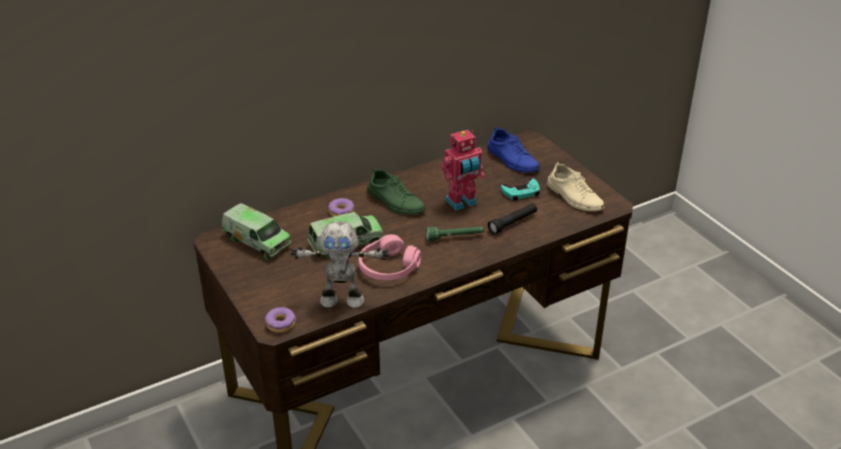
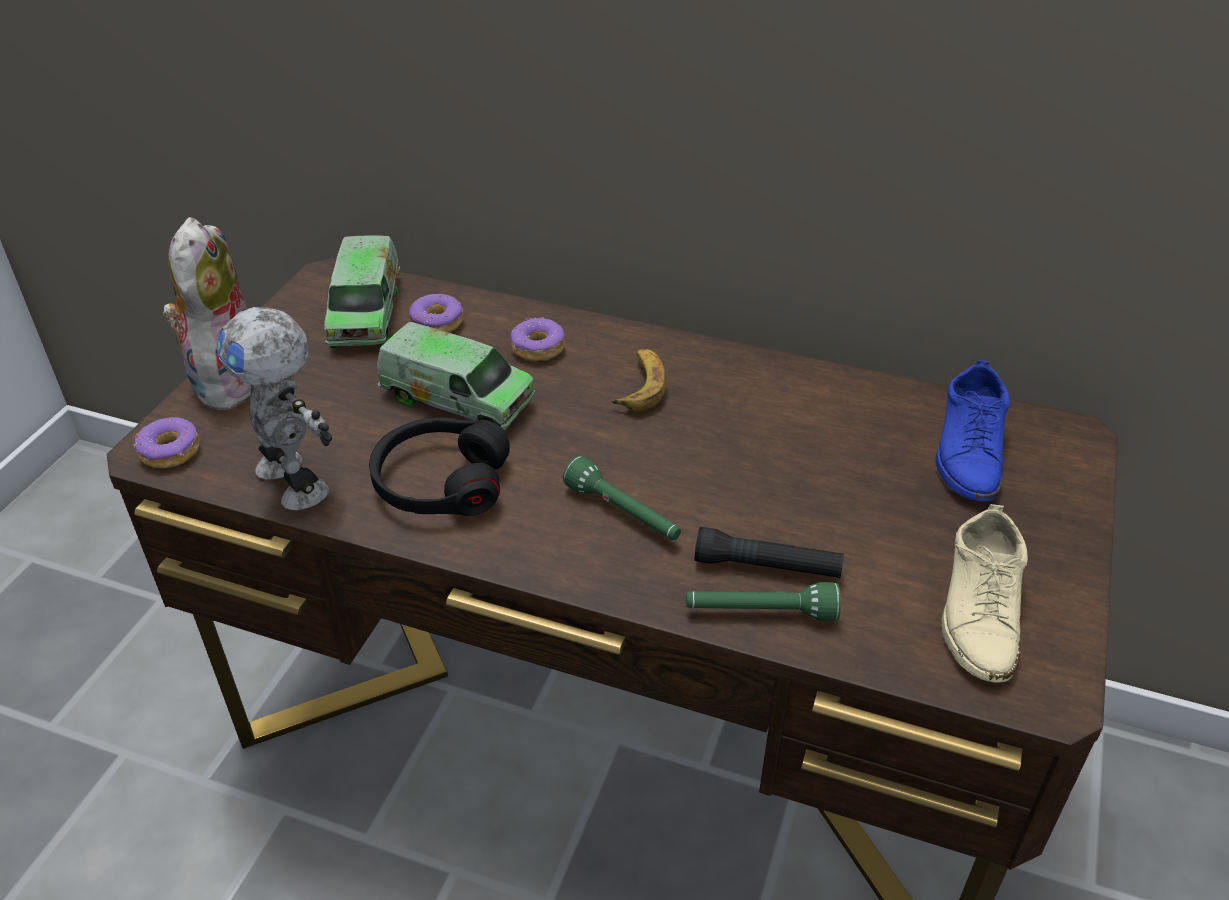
camera: 50 degrees right, 5 degrees up
pink headphones [359,234,421,281] -> black headphones [369,417,510,516]
green shoe [367,168,426,215] -> banana [611,349,666,411]
toy robot [441,130,485,211] -> none
turquoise game controller [501,178,540,200] -> none
none -> plush toy [163,217,251,410]
none -> donut [409,294,464,333]
none -> green flashlight [686,582,841,621]

